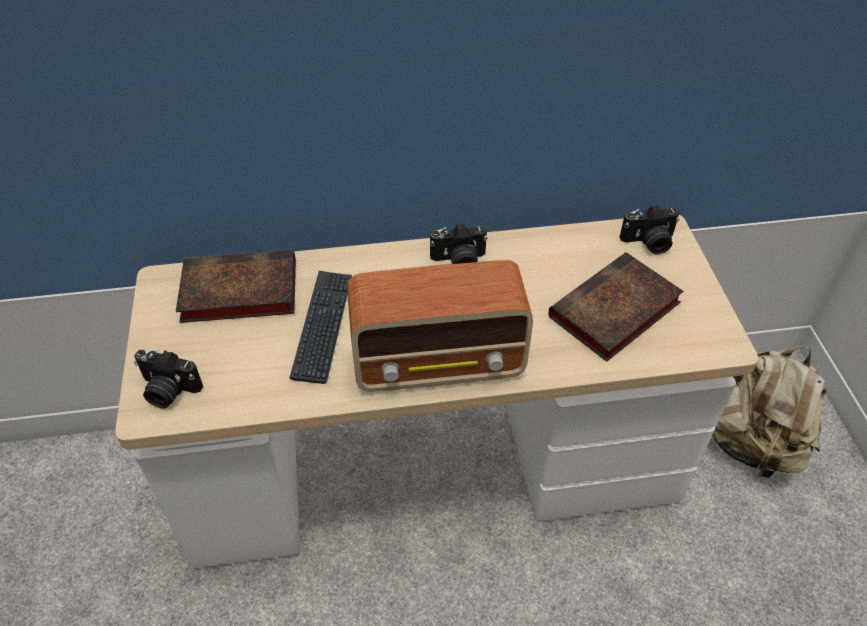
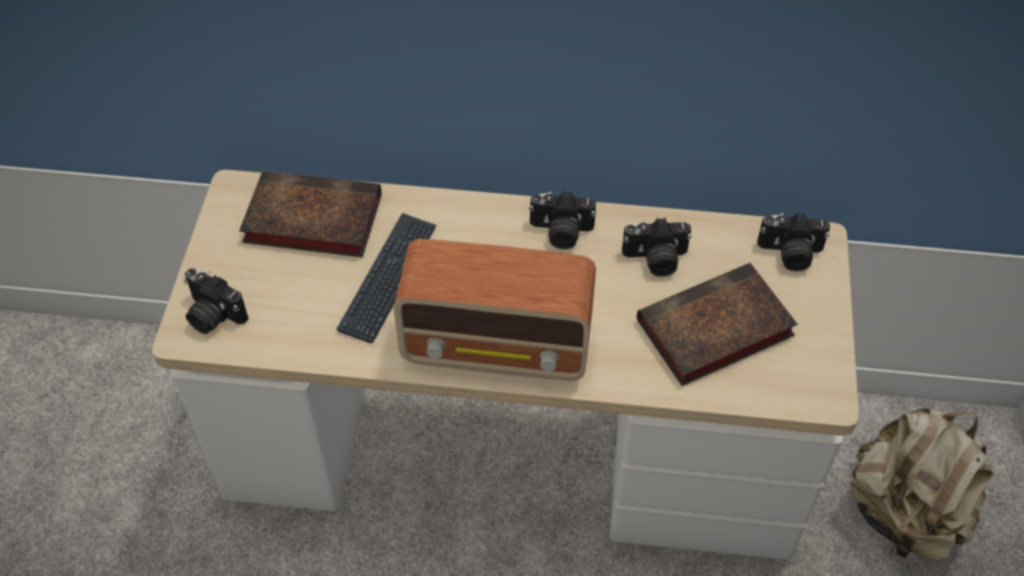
camera: 15 degrees right, 5 degrees up
none -> camera [622,218,692,277]

